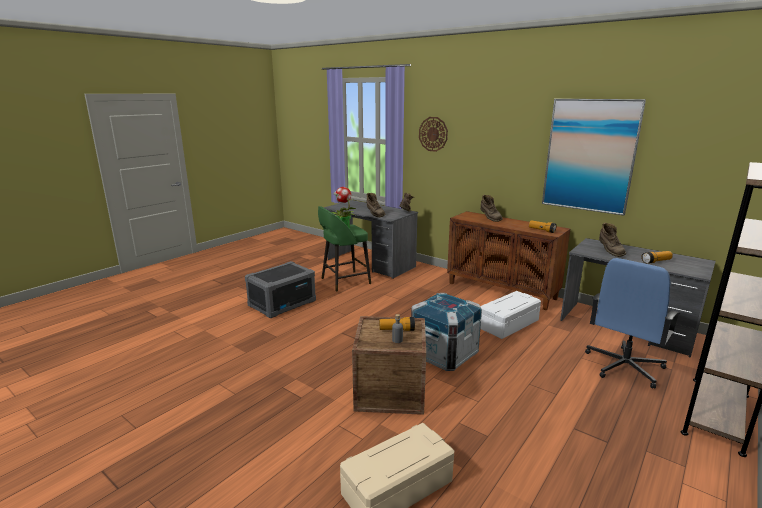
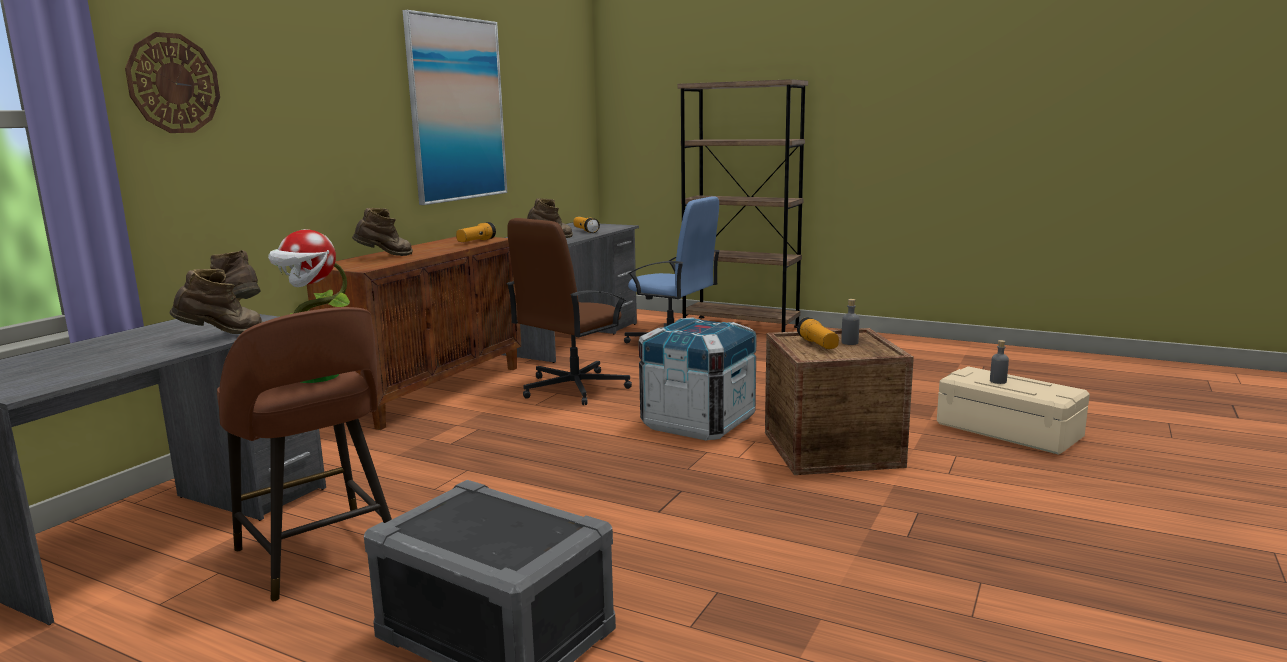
camera: 100 degrees left, 5 degrees down
green stool [318,206,371,291] -> brown stool [217,307,392,602]
white storage box [480,291,541,339] -> brown office chair [506,218,632,405]
none -> grey bottle [990,340,1009,384]

